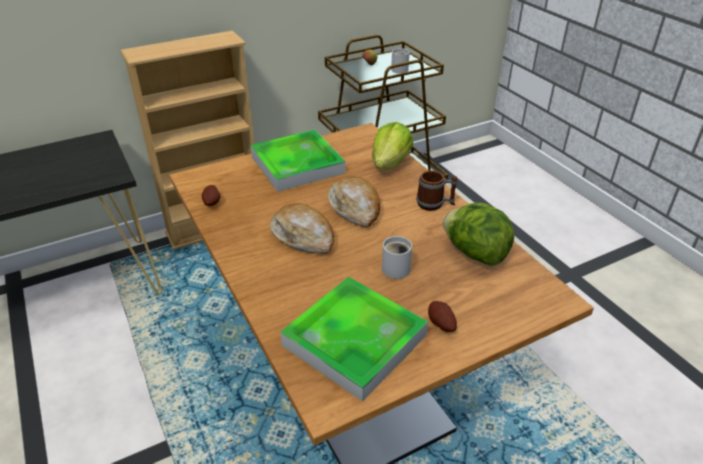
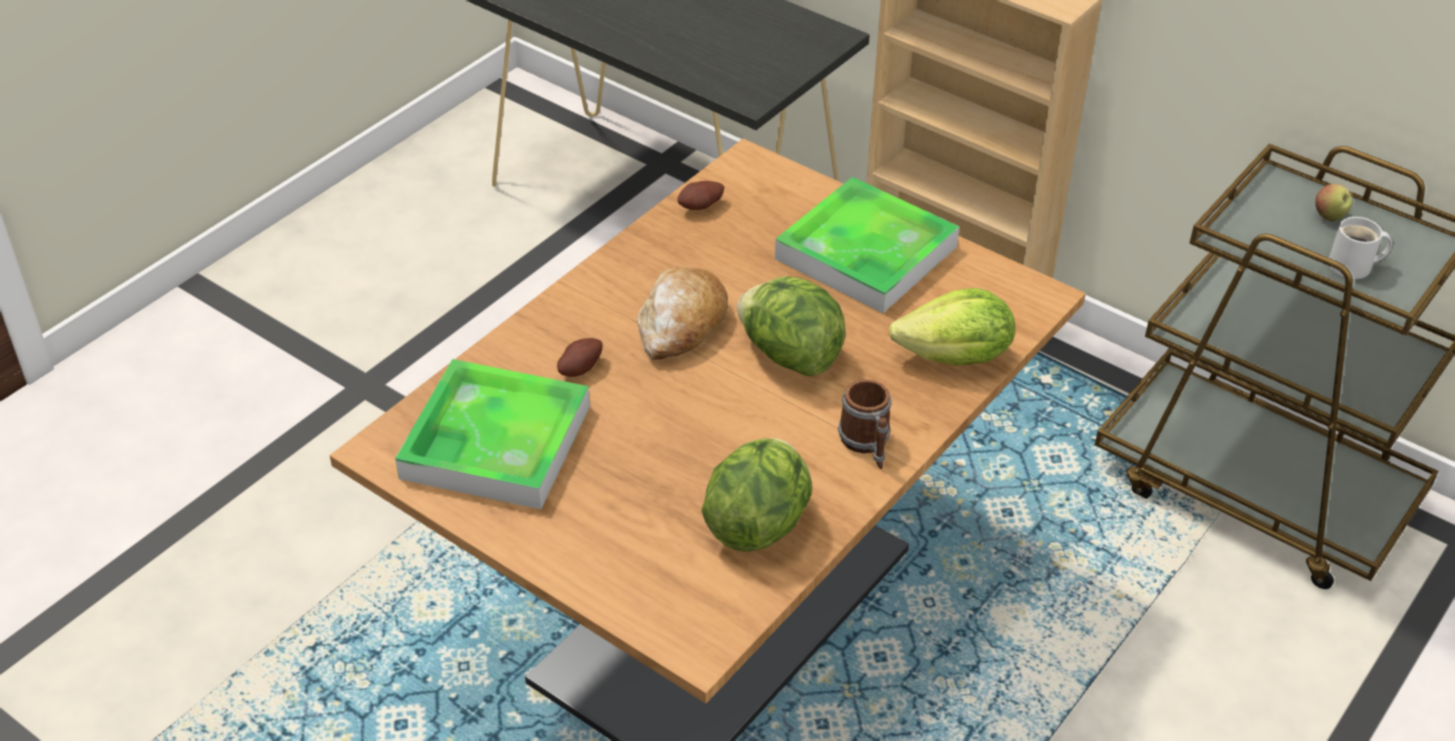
camera: 65 degrees right, 5 degrees up
bread [328,176,380,228] -> lettuce [737,276,845,376]
white mug [382,236,412,279] -> none
potato [428,301,457,332] -> potato moved to [557,338,603,377]

